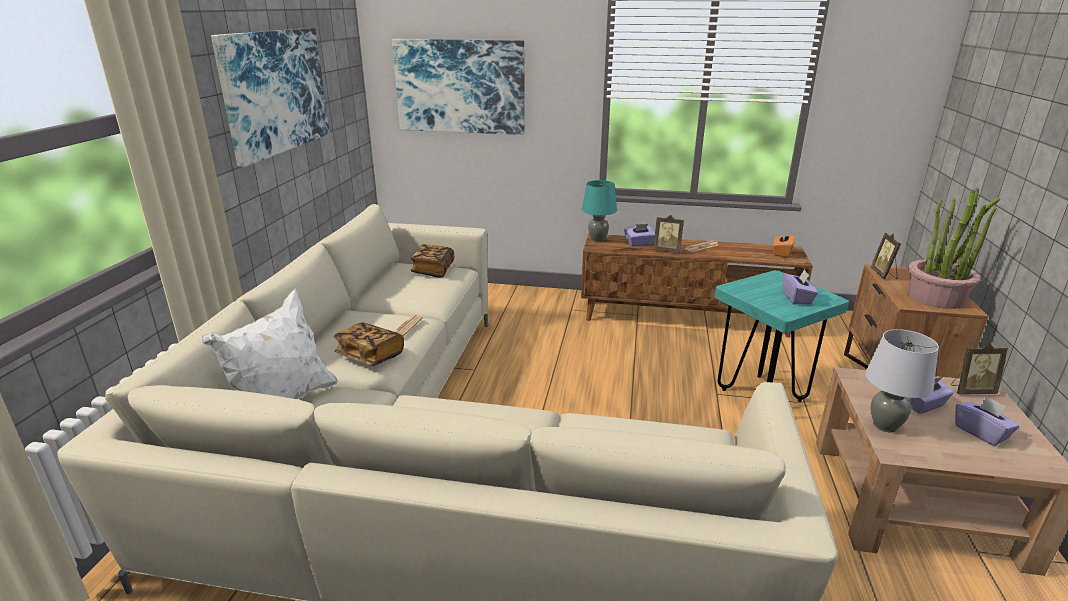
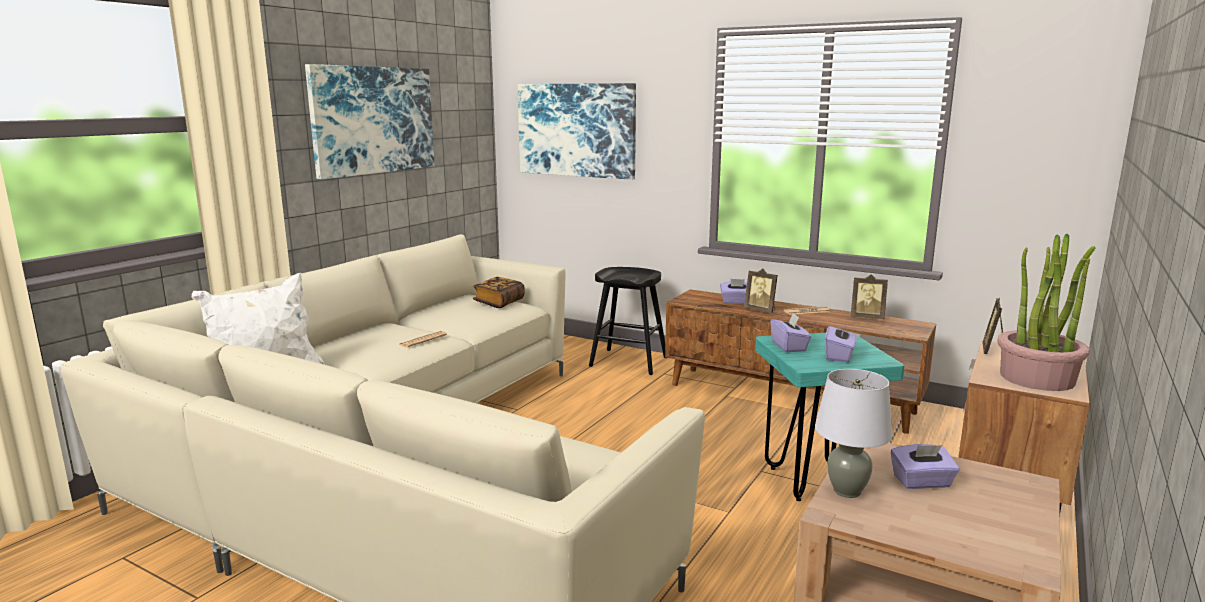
camera: 20 degrees right, 10 degrees down
book [334,322,404,366] -> none
turquoise table lamp [582,180,617,242] -> none
orange tissue box [773,230,796,258] -> none
picture frame [951,343,1008,395] -> picture frame moved to [851,274,888,319]
purple tissue box [955,396,1020,446] -> purple tissue box moved to [770,313,811,352]
none -> black stool [589,267,666,375]

